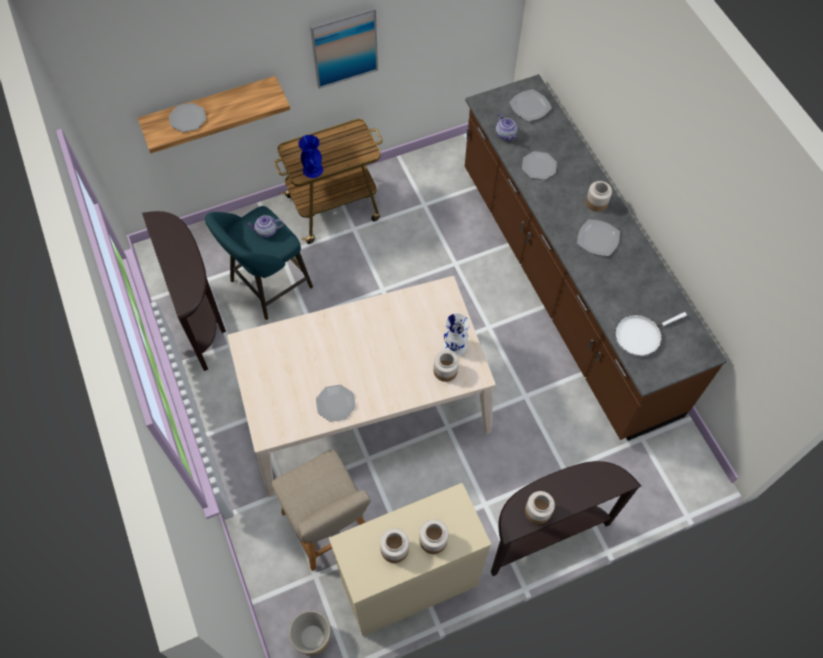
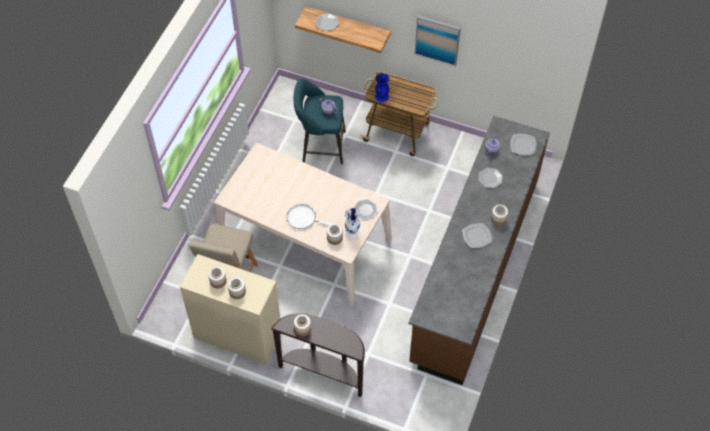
camera: 45 degrees right, 5 degrees down
brown console table [142,211,226,371] -> none
planter [289,611,330,655] -> none
plate [316,385,356,422] -> plate moved to [353,199,378,220]
white frying pan [615,312,687,356] -> white frying pan moved to [287,204,332,229]

